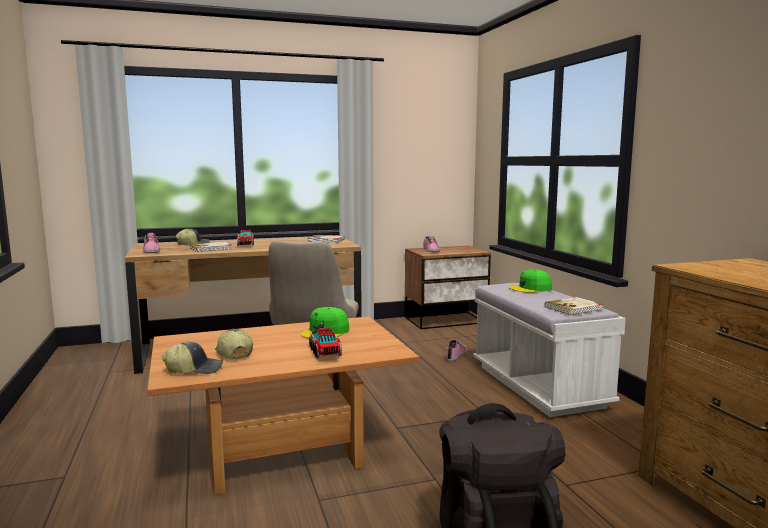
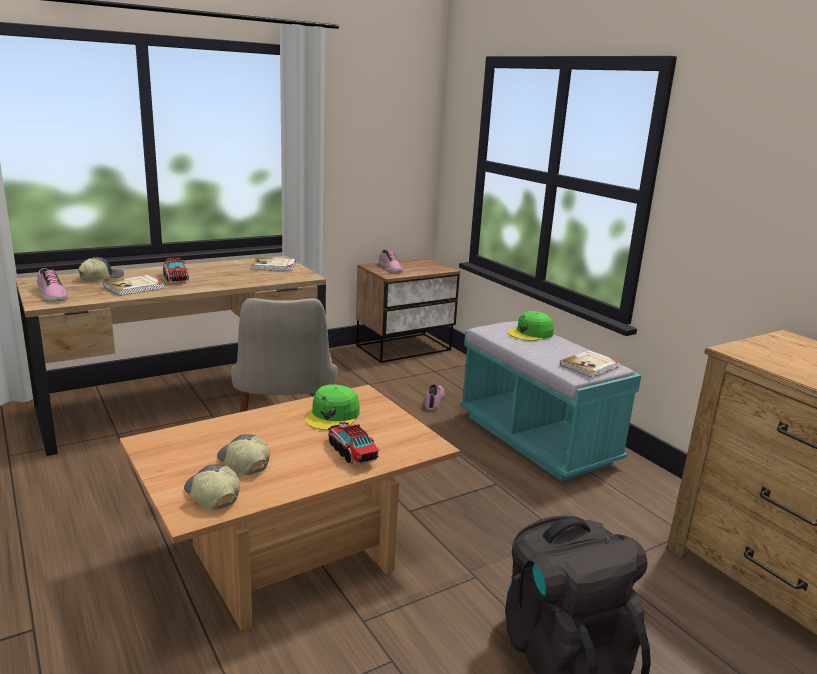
camera: 15 degrees left, 10 degrees up
cap [162,342,223,374] -> cap turned 105 degrees counterclockwise [184,464,240,510]
white bench [473,283,626,417] -> turquoise bench [459,321,641,481]

